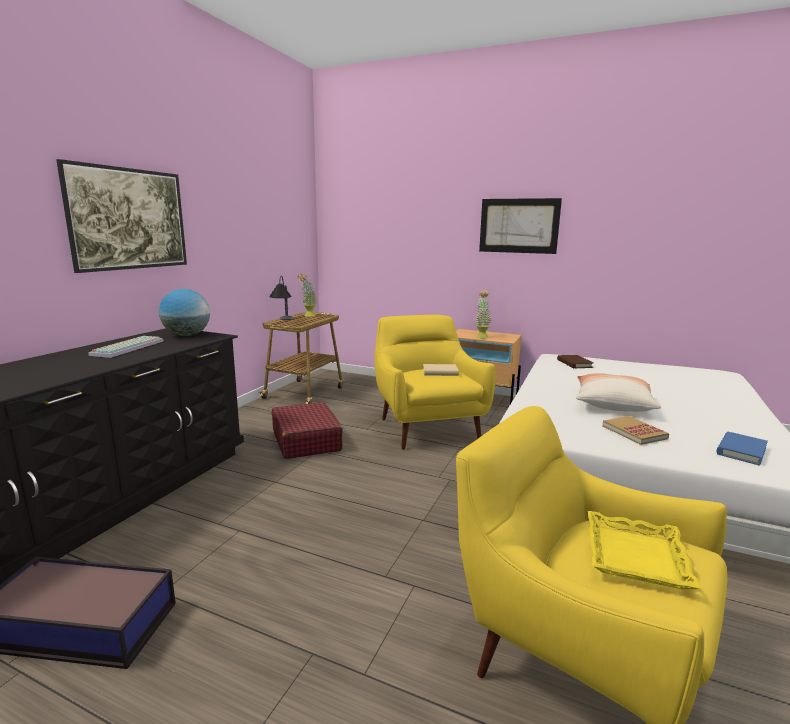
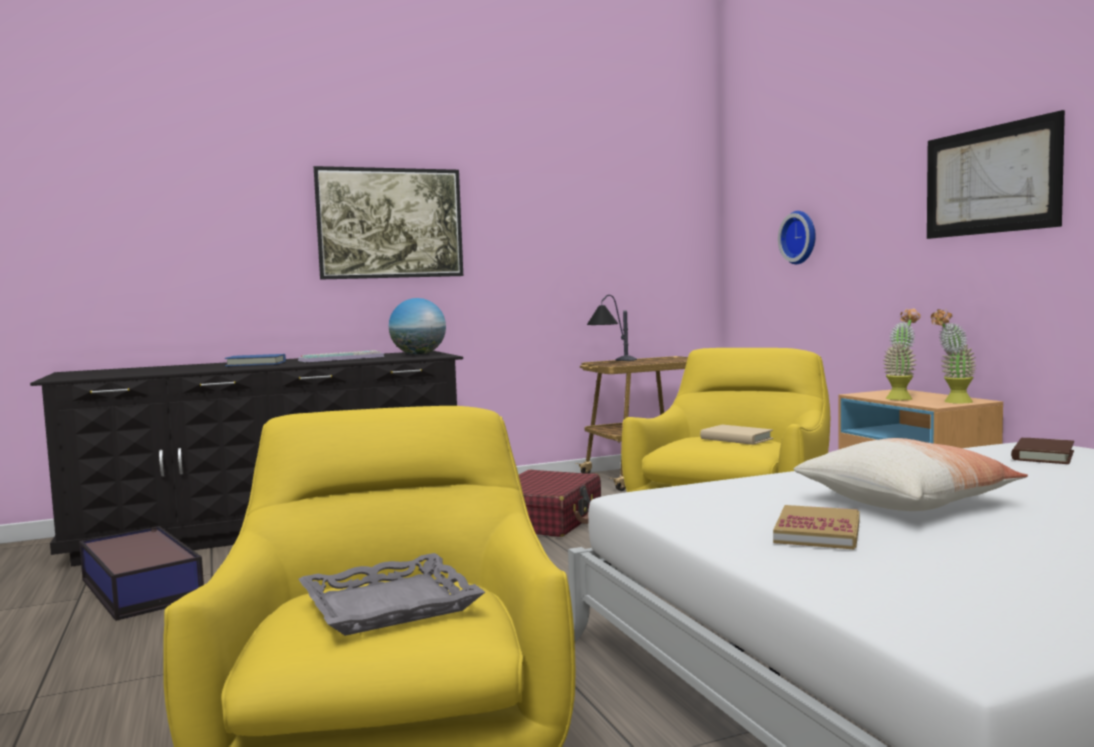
camera: 45 degrees right, 10 degrees down
potted plant [298,274,316,317] -> potted plant moved to [931,309,976,403]
yellow tray [588,511,702,590] -> grey tray [298,553,485,636]
blue book [717,432,768,466] -> blue book moved to [225,354,286,366]
none -> wall clock [778,211,816,264]

